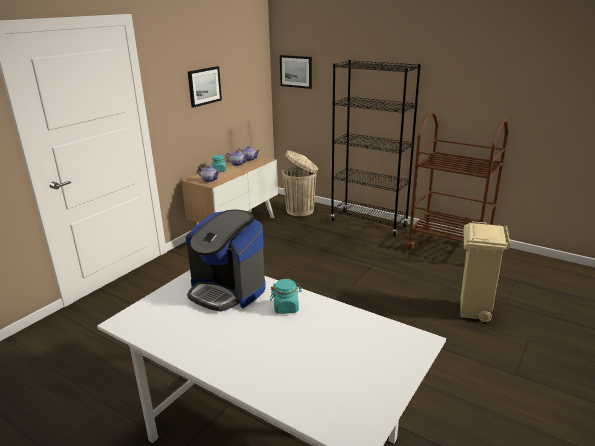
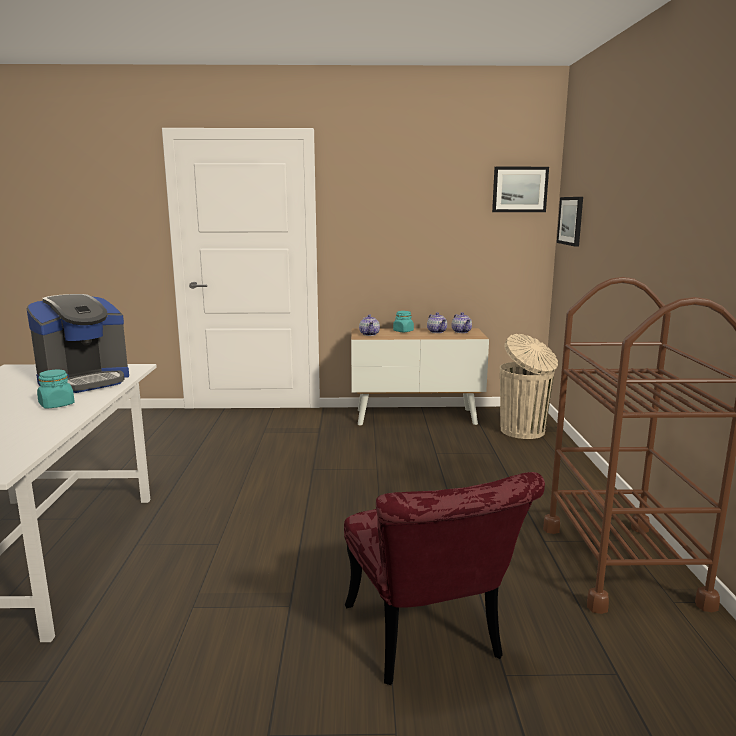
camera: 55 degrees right, 10 degrees down
coffee machine [185,210,266,312] -> coffee machine turned 135 degrees counterclockwise [26,294,129,393]
picture [188,66,222,108] -> picture moved to [492,167,549,212]
black bookcase [331,60,421,236] -> none
beige trash can [460,221,511,322] -> red chair [344,472,545,685]

